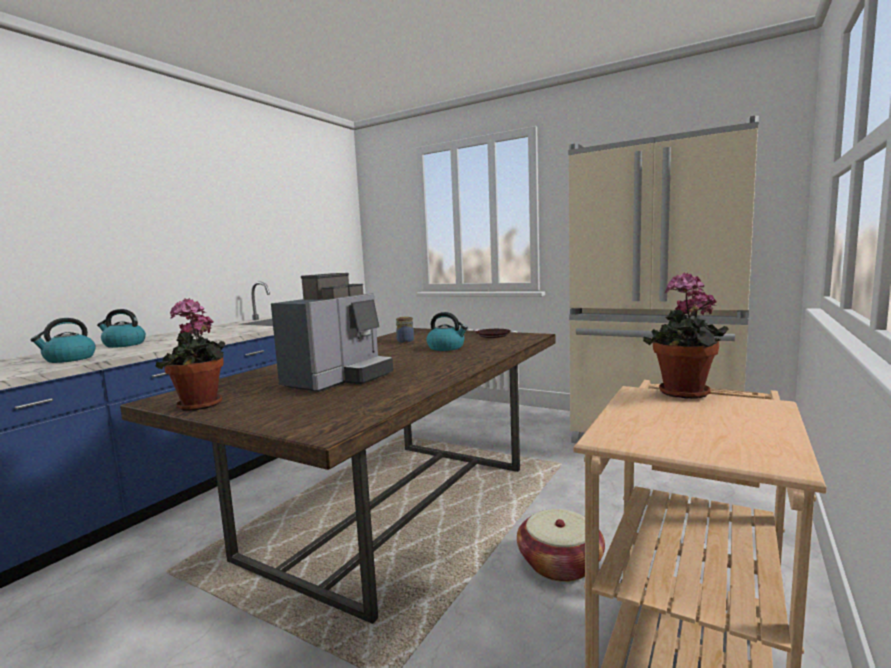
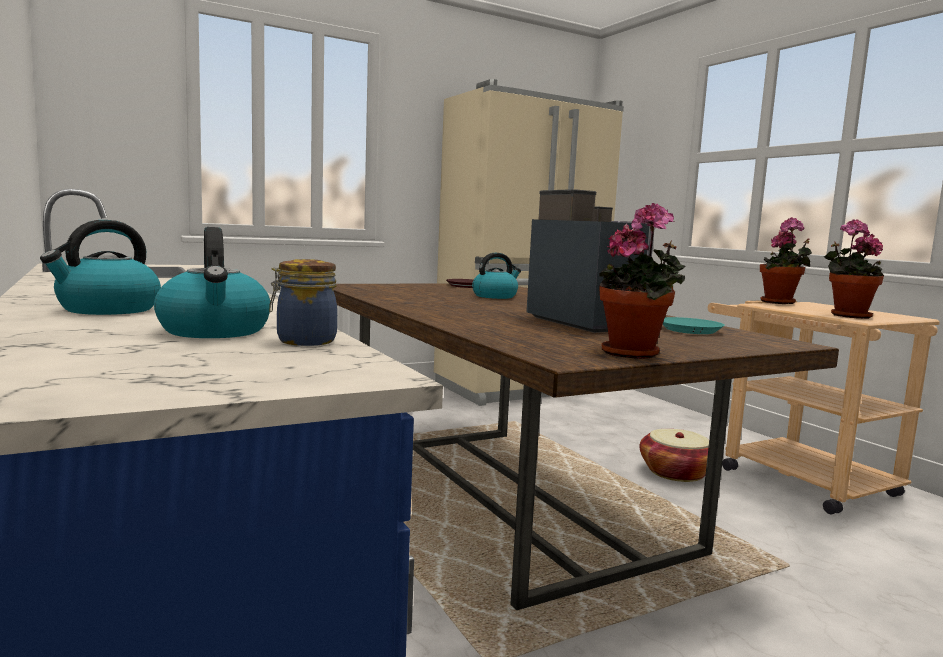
camera: 60 degrees left, 0 degrees up
jar [396,317,414,343] -> jar moved to [269,259,337,346]
none -> turquoise plate [663,317,725,334]
none -> potted plant [824,219,884,319]

